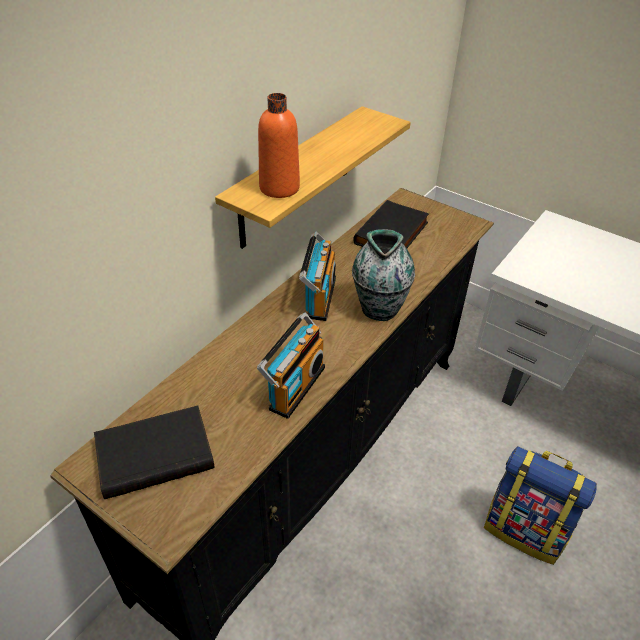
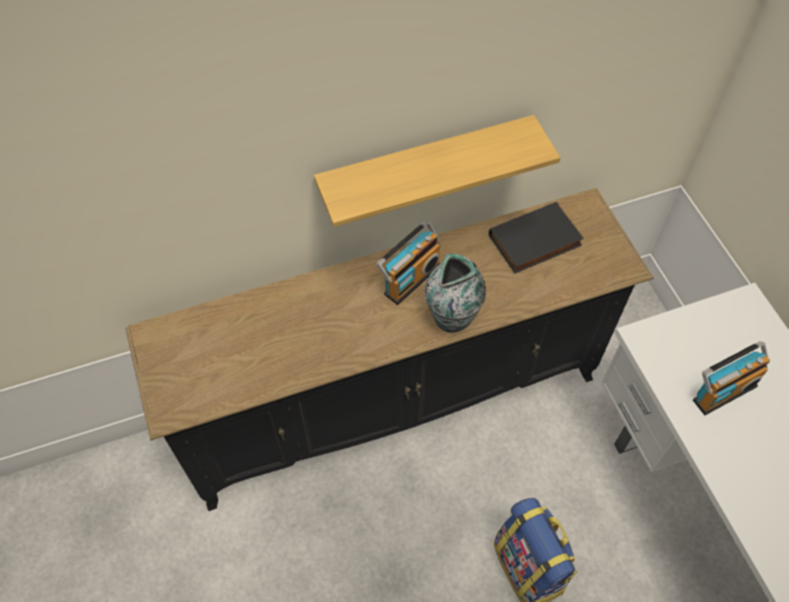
camera: 35 degrees right, 15 degrees up
black book [94,406,215,499] -> none
radio [257,313,325,419] -> radio moved to [693,341,770,415]
orange bottle [258,93,300,198] -> none

